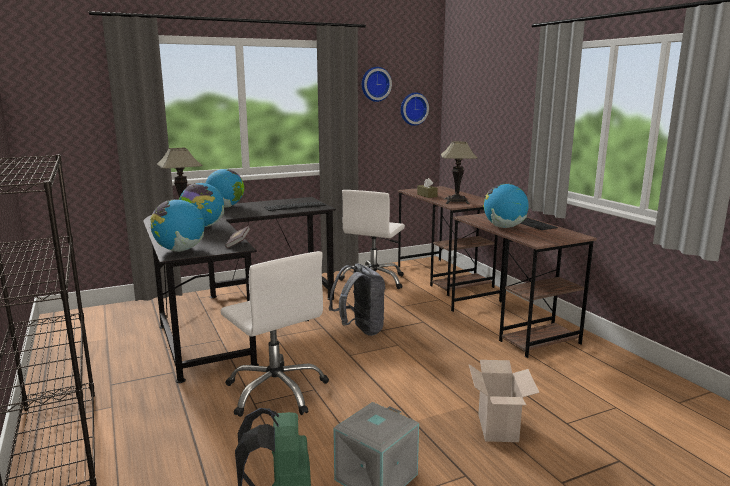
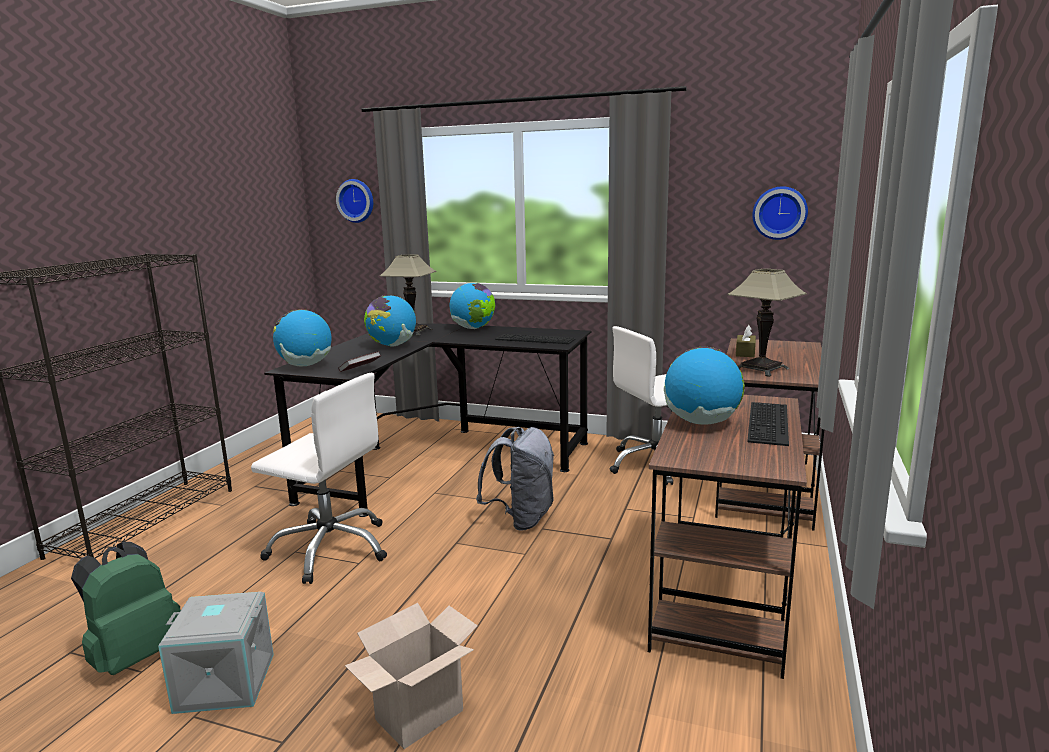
camera: 45 degrees right, 0 degrees up
white office chair [221,251,329,417] -> white office chair turned 75 degrees counterclockwise [251,373,387,584]
wall clock [362,67,392,102] -> wall clock moved to [336,179,373,223]

